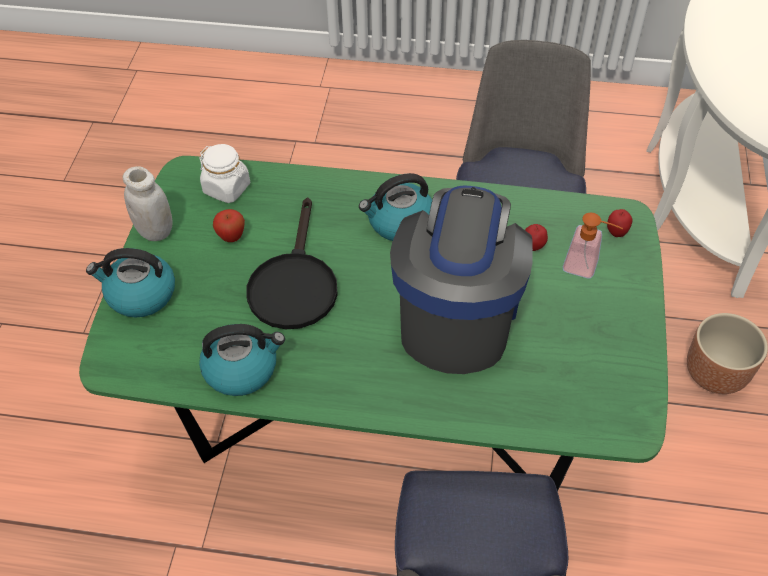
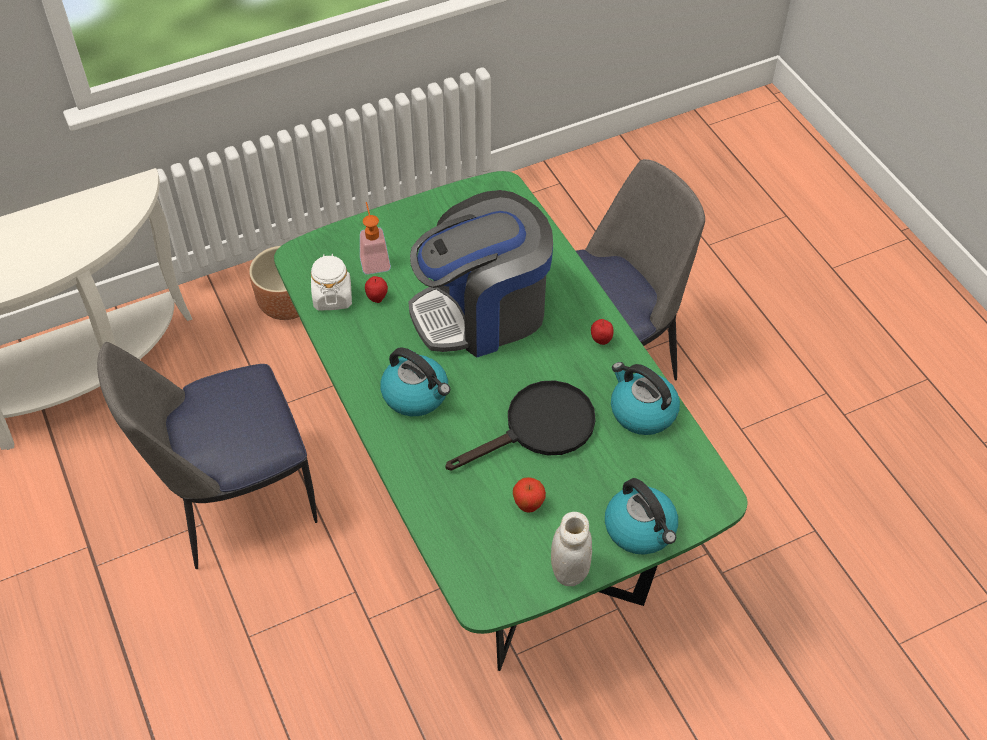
camera: 125 degrees left, 0 degrees up
white jar [199,144,250,203] -> white jar moved to [311,254,352,311]
apple [607,209,632,237] -> apple moved to [591,319,614,345]

